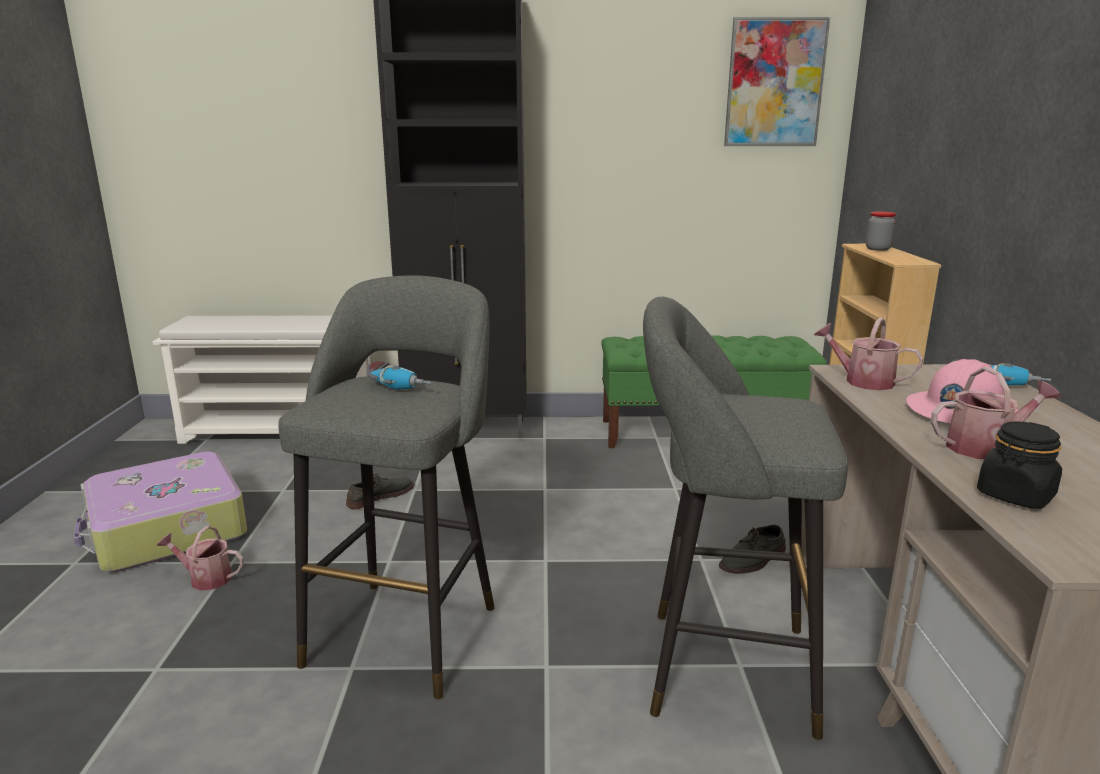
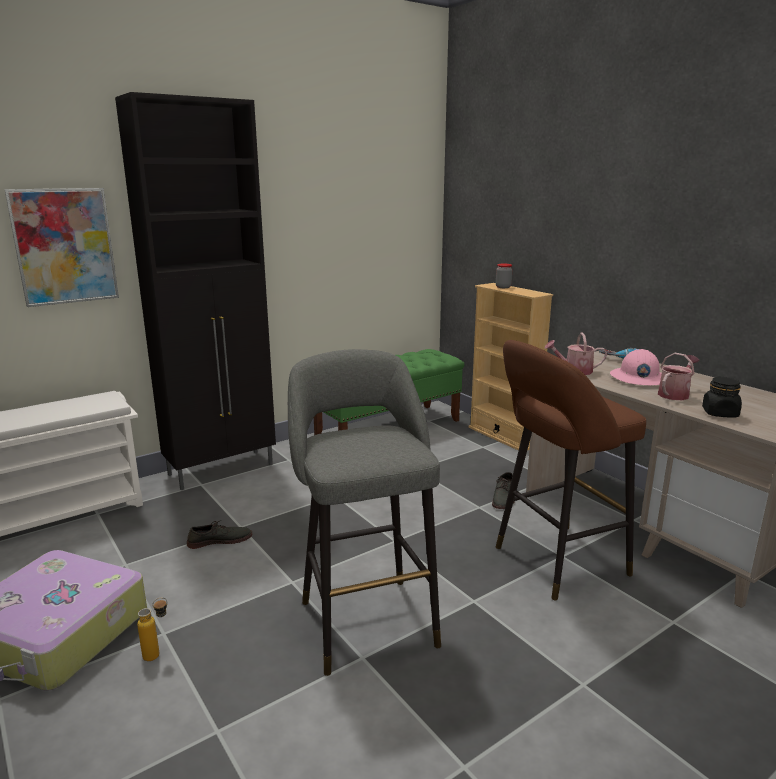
camera: 35 degrees left, 0 degrees up
watering can [157,526,244,590] -> bottle [137,597,168,661]
grey shoe [346,473,414,509] -> grey shoe turned 60 degrees clockwise [187,520,252,549]
power drill [366,361,432,390] -> none
grey stool [643,297,848,740] -> brown stool [496,340,646,601]
picture [724,17,830,146] -> picture moved to [4,188,119,307]

